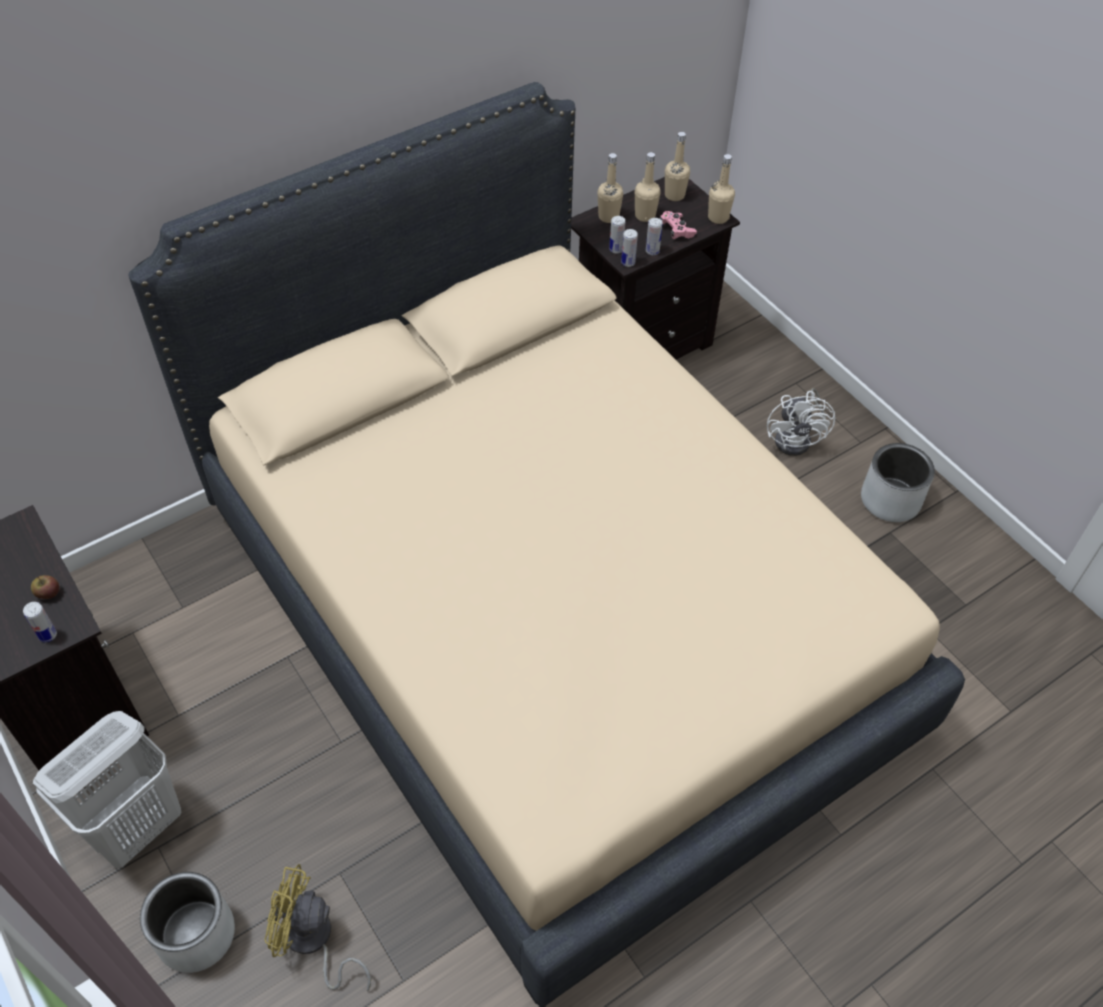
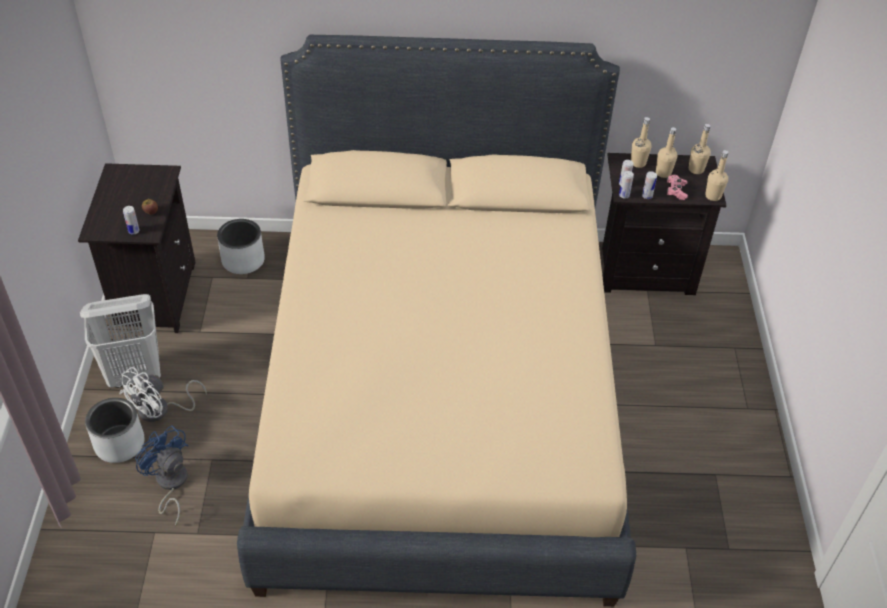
camera: 35 degrees right, 5 degrees down
yellow fan [264,864,371,992] -> blue fan [135,425,189,526]
white fan [767,388,835,456] -> white fan moved to [120,367,207,422]
grey planter [861,443,935,522] -> grey planter moved to [217,219,265,274]

